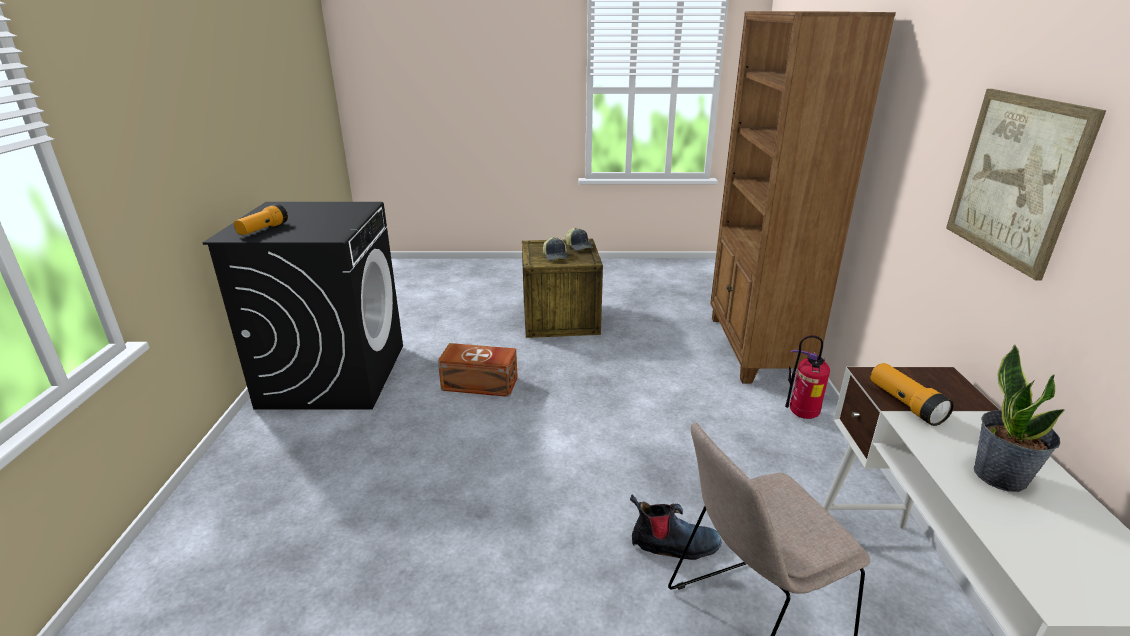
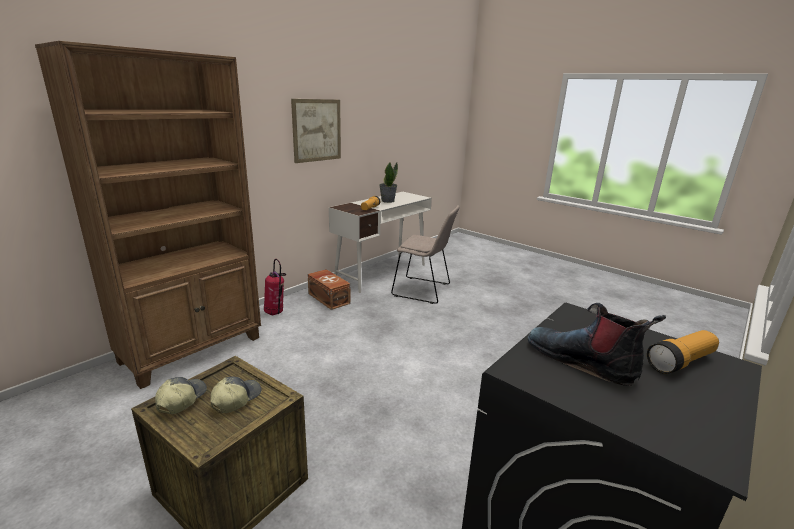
camera: 140 degrees left, 5 degrees down
brown storage box [438,343,518,397] -> brown storage box moved to [308,269,350,310]
boot [630,494,722,560] -> boot moved to [527,303,666,386]

